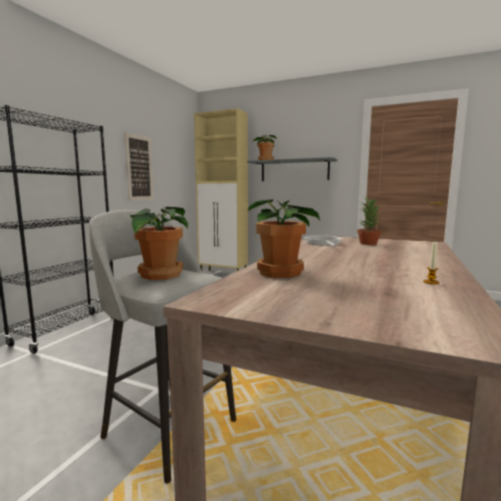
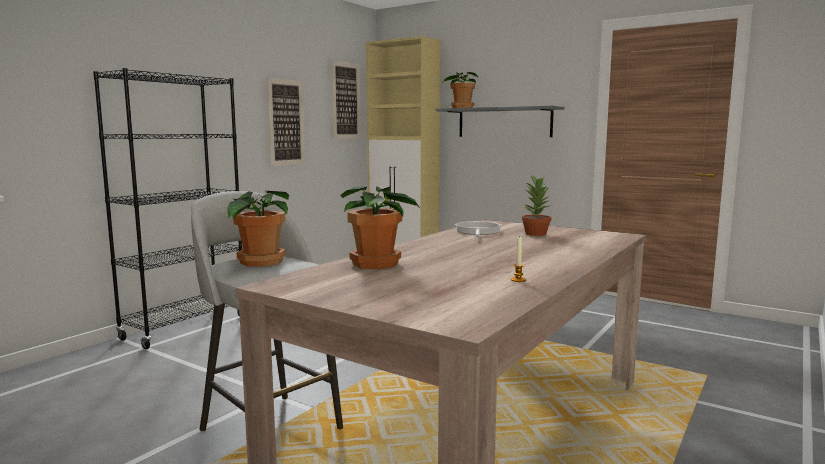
camera: 10 degrees right, 0 degrees up
none -> picture [331,60,361,139]

